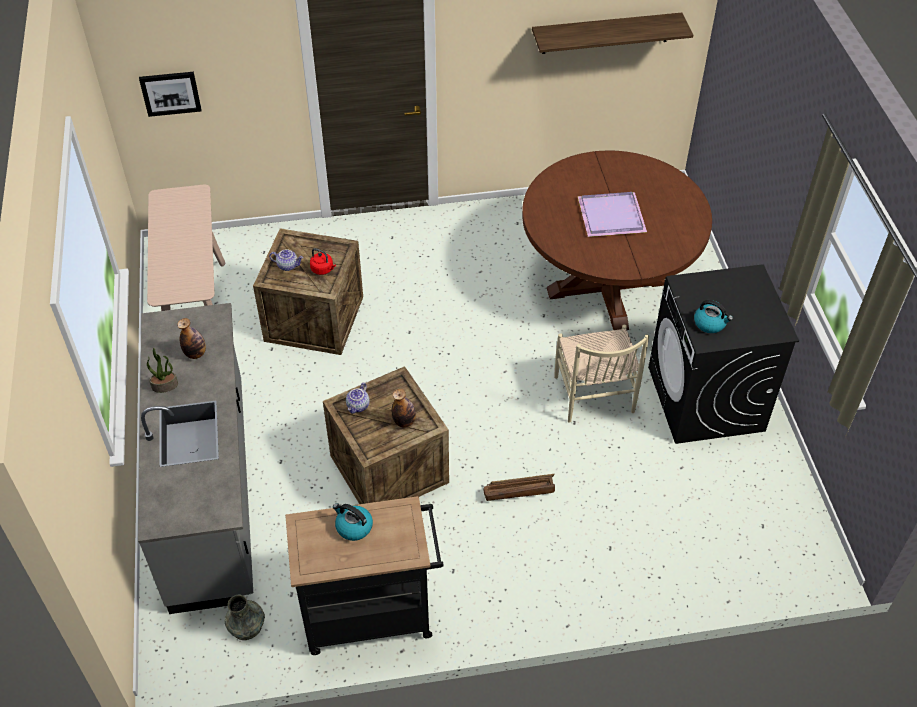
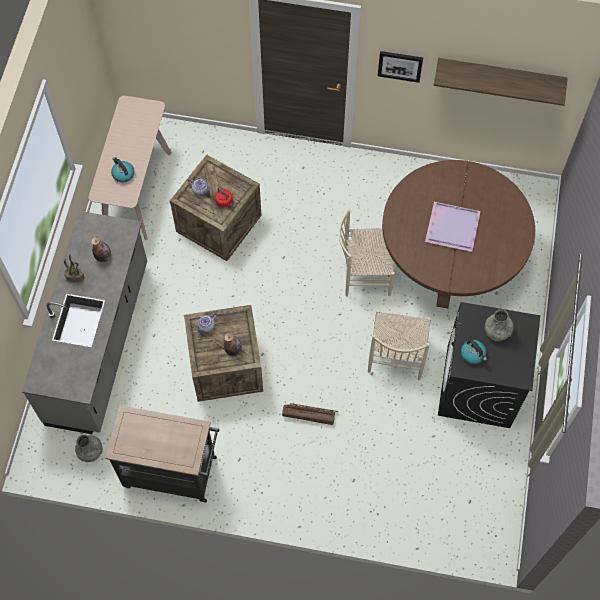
camera: 20 degrees right, 15 degrees up
picture [139,72,201,117] -> picture moved to [378,51,423,83]
kettle [333,503,373,541] -> kettle moved to [111,157,134,182]
none -> beige chair [339,209,395,296]
none -> grey vase [485,309,514,341]

